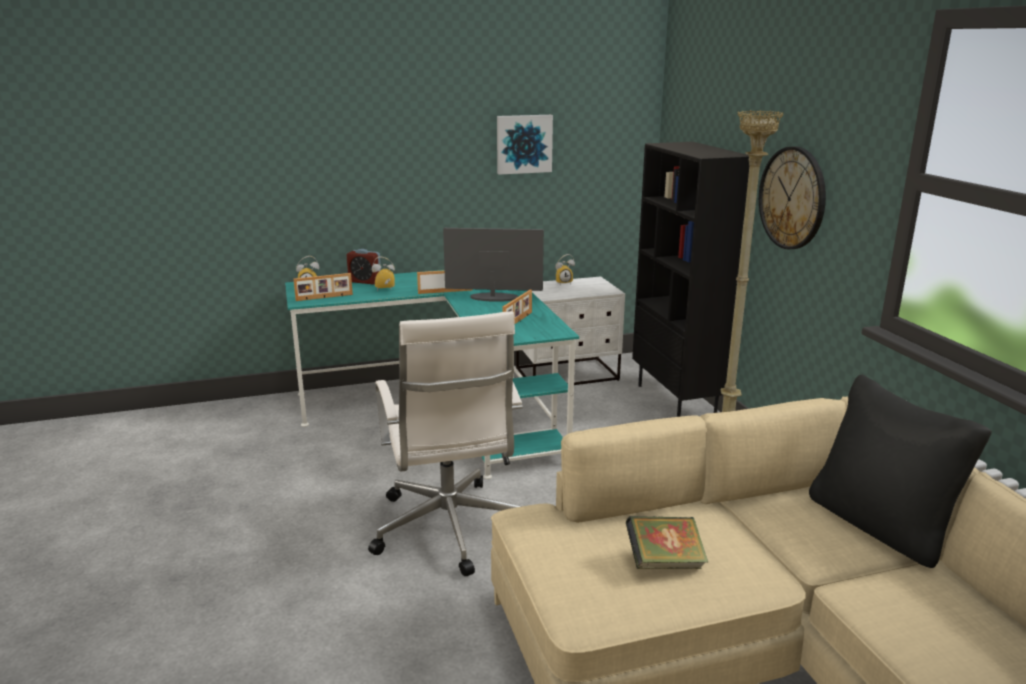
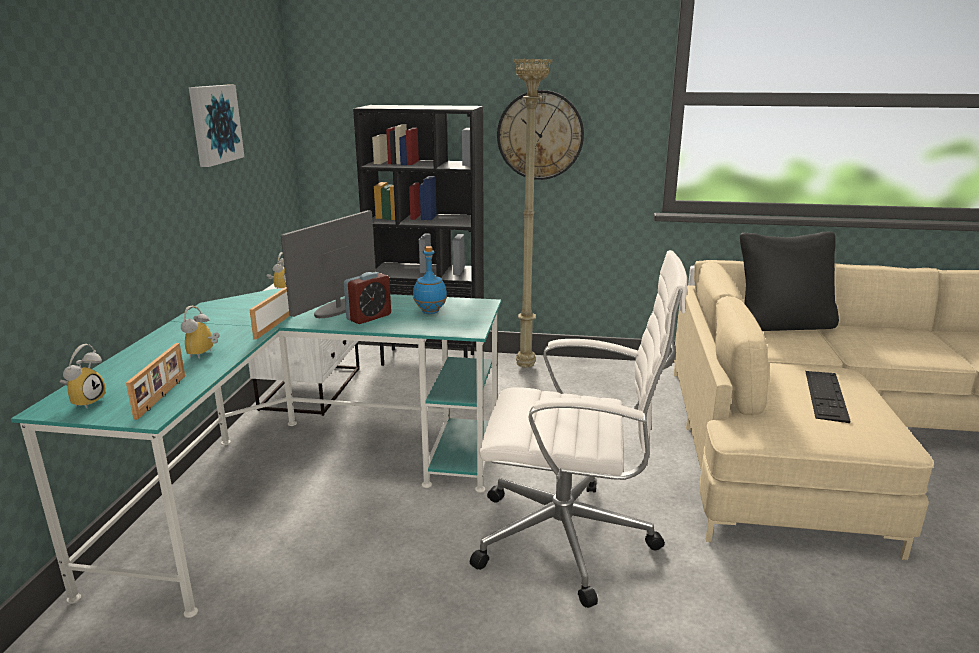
camera: 65 degrees left, 0 degrees up
alarm clock [347,249,381,285] -> alarm clock moved to [344,272,391,324]
picture frame [502,290,532,324] -> blue bottle [413,246,447,314]
book [626,516,708,569] -> keyboard [805,371,850,423]

